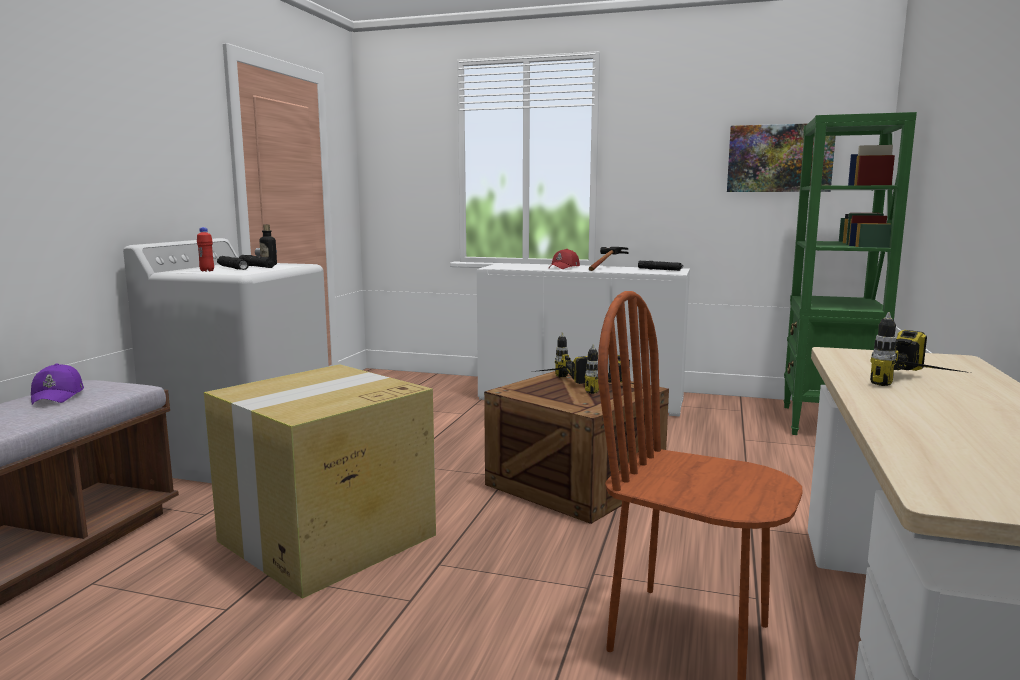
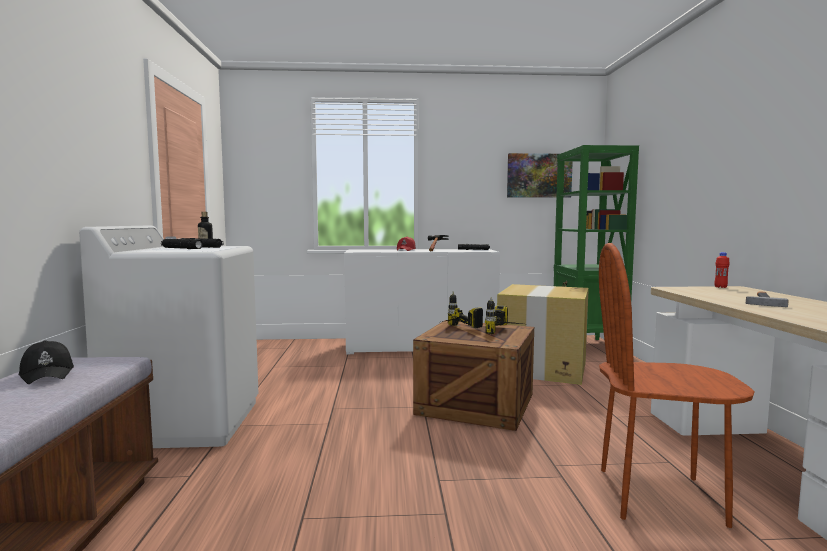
camera: 20 degrees left, 5 degrees down
purple cap [31,364,84,404] -> black cap [19,340,74,384]
red bottle [197,227,214,272] -> red bottle moved to [715,252,730,288]
cardboard box [204,364,436,599] -> cardboard box moved to [497,284,589,385]
power drill [870,312,970,386] -> hammer [746,291,789,307]

